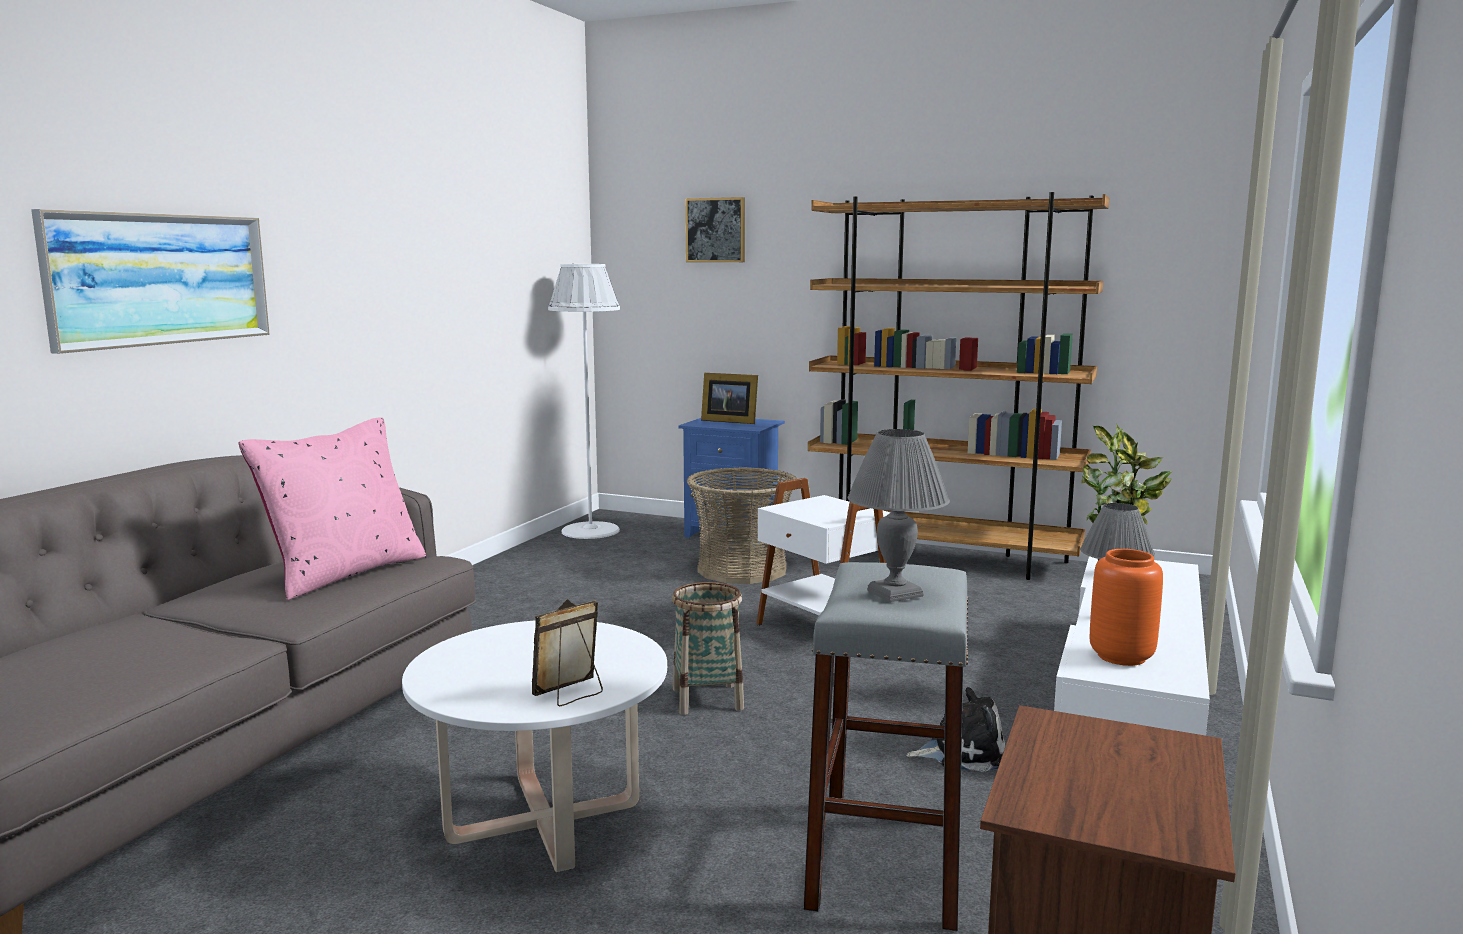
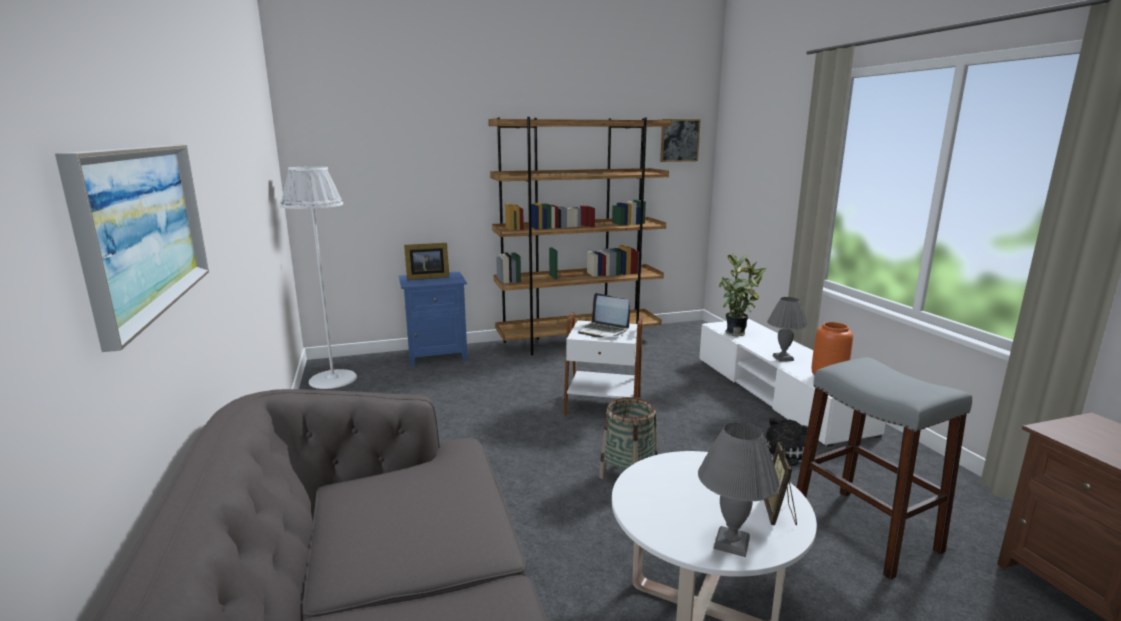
camera: 40 degrees left, 5 degrees up
pink pillow [238,417,426,600] -> none
picture [685,197,745,262] -> picture moved to [660,119,701,162]
basket [687,467,798,584] -> none
grey table lamp [848,429,950,602] -> grey table lamp moved to [698,422,780,557]
none -> laptop [578,293,630,338]

